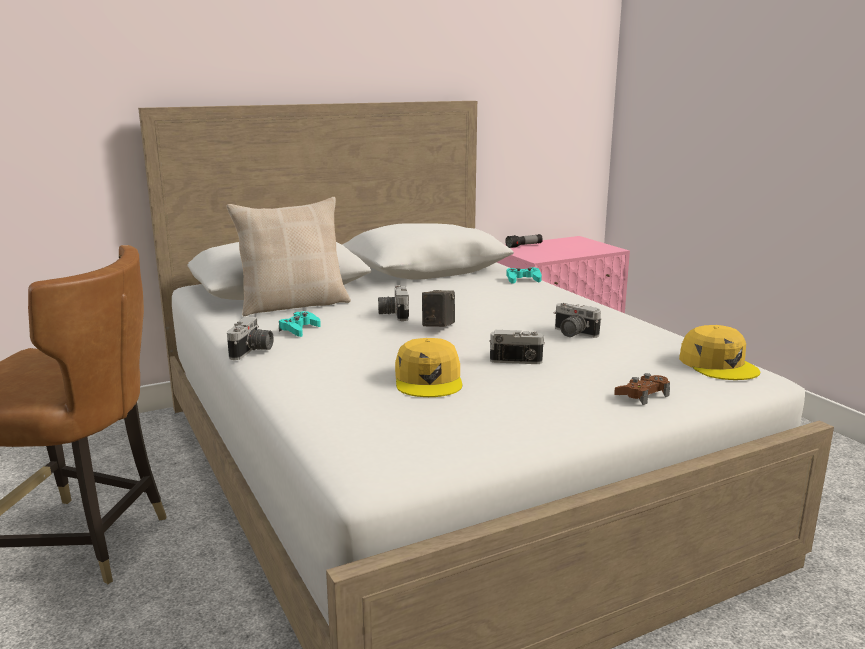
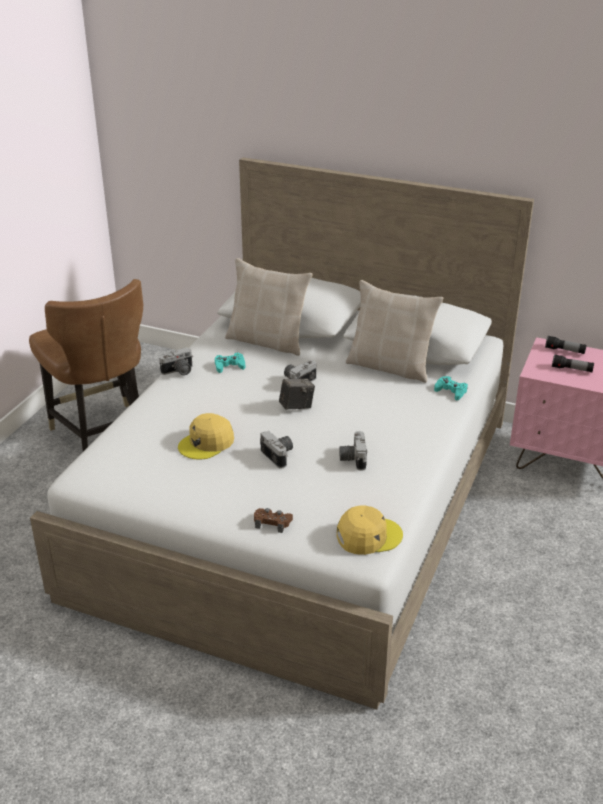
camera: 50 degrees right, 15 degrees up
yellow cap [679,325,760,380] -> yellow cap turned 135 degrees counterclockwise [337,506,403,555]
none -> beige pillow [346,280,443,383]
none -> flashlight [552,354,594,372]

